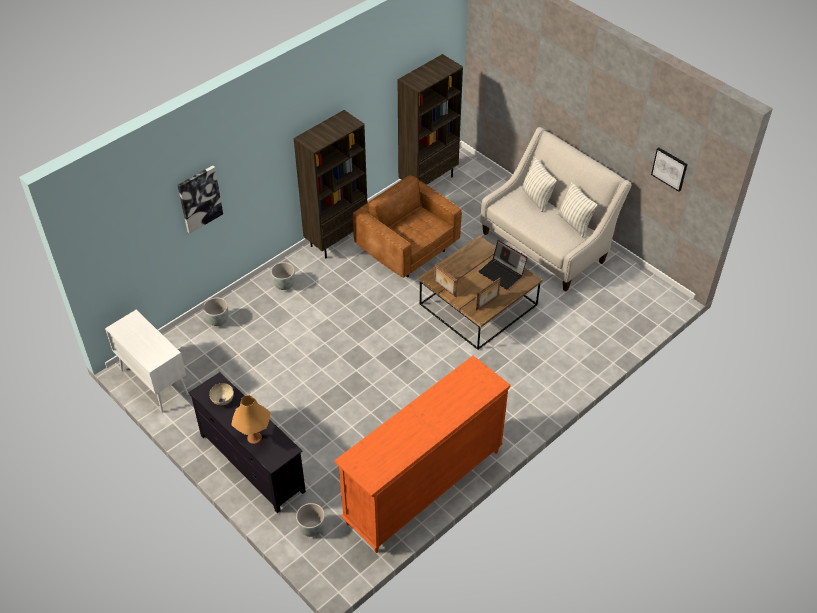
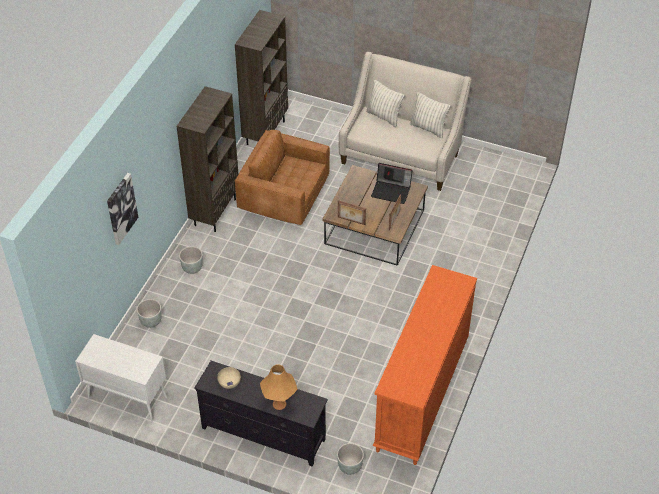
camera: 25 degrees left, 0 degrees up
picture [651,147,688,192] -> none

